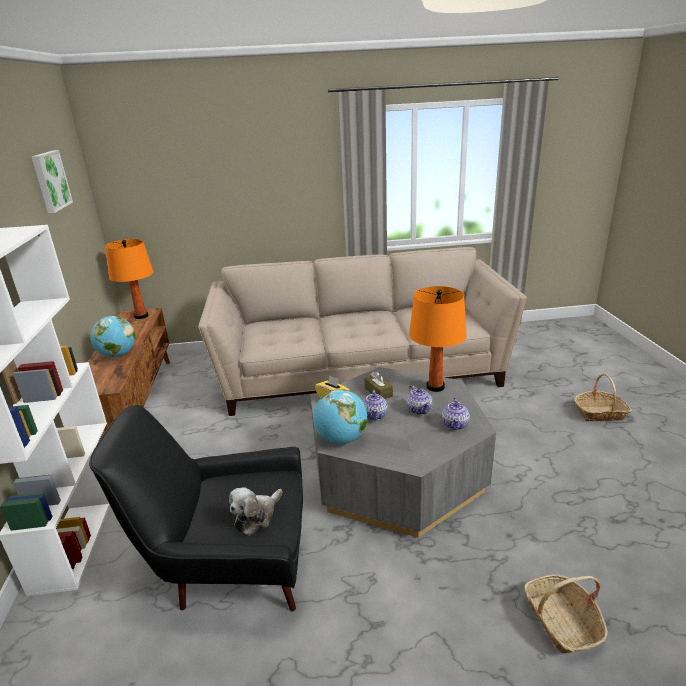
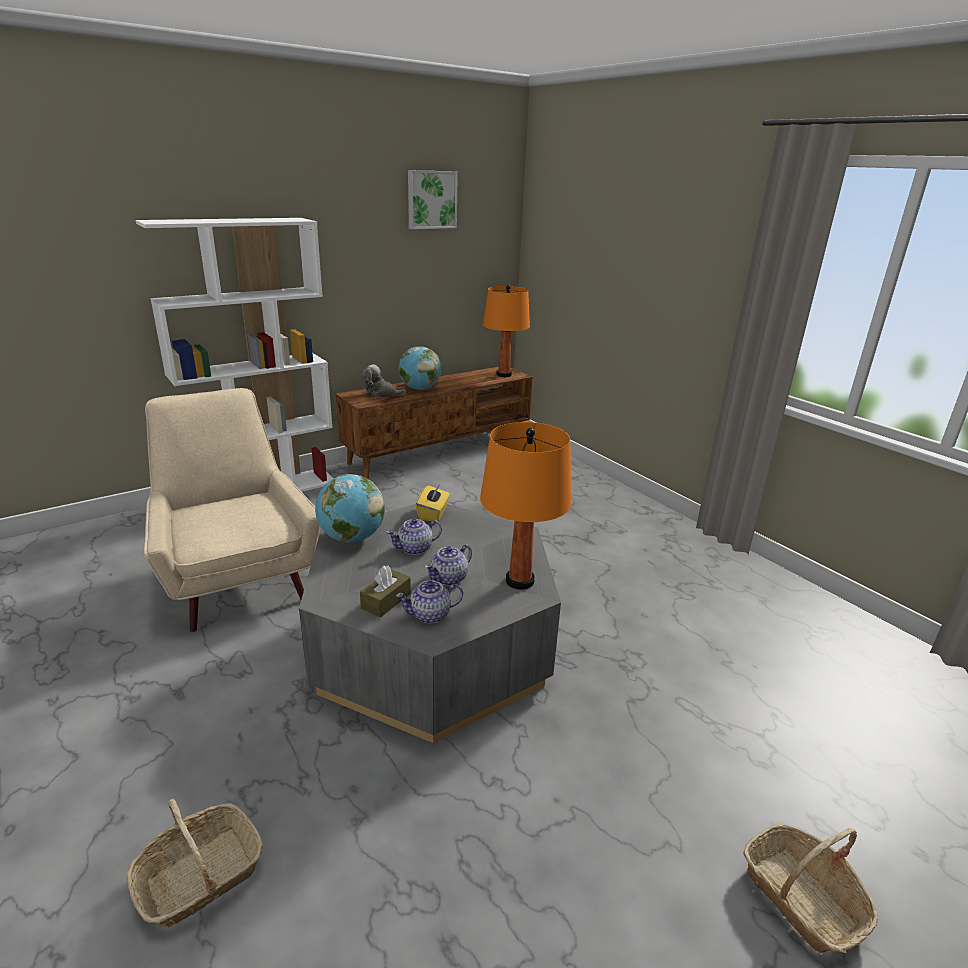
camera: 60 degrees right, 0 degrees up
black armchair [89,405,303,611] -> beige armchair [144,388,322,632]
beige sofa [198,247,527,416] -> none
plush toy [229,488,282,536] -> plush toy moved to [362,364,406,398]
brown tissue box [364,371,393,399] -> brown tissue box moved to [360,566,411,618]

